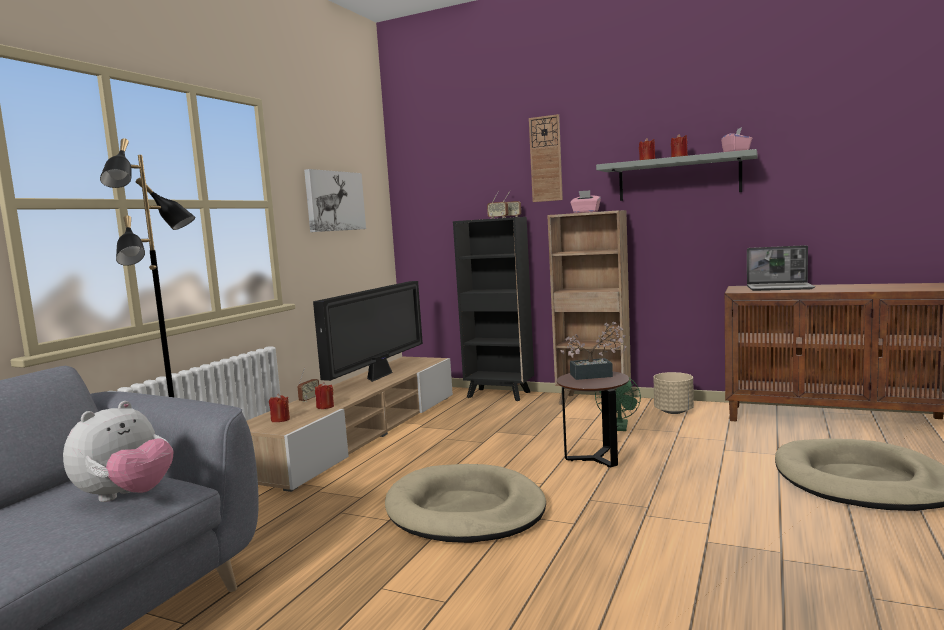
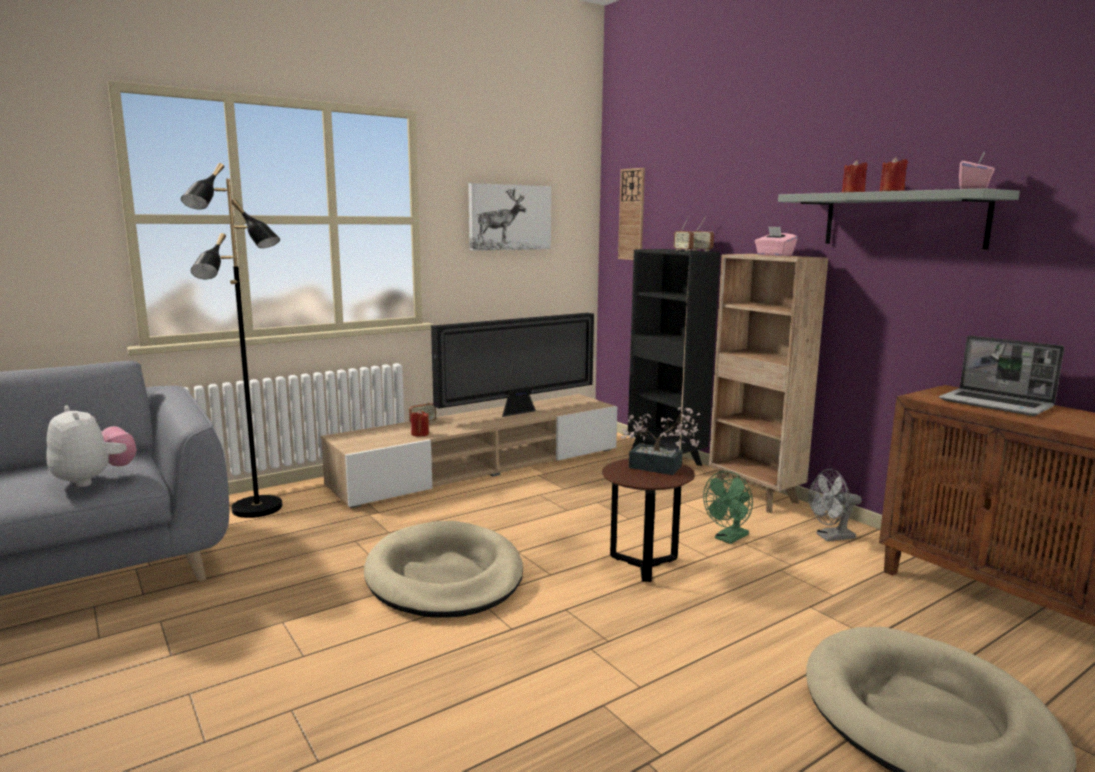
camera: 30 degrees right, 5 degrees up
plush toy [63,401,173,502] -> plush toy turned 105 degrees counterclockwise [46,406,137,487]
red candle [269,394,290,422] -> none
wall clock [529,114,563,202] -> wall clock moved to [618,168,645,260]
beige planter [653,372,694,414] -> grey fan [809,469,862,541]

